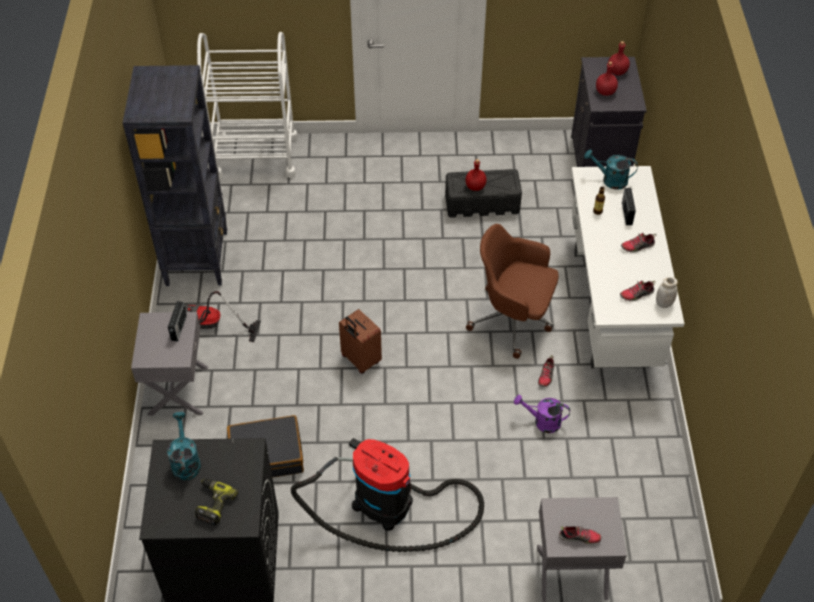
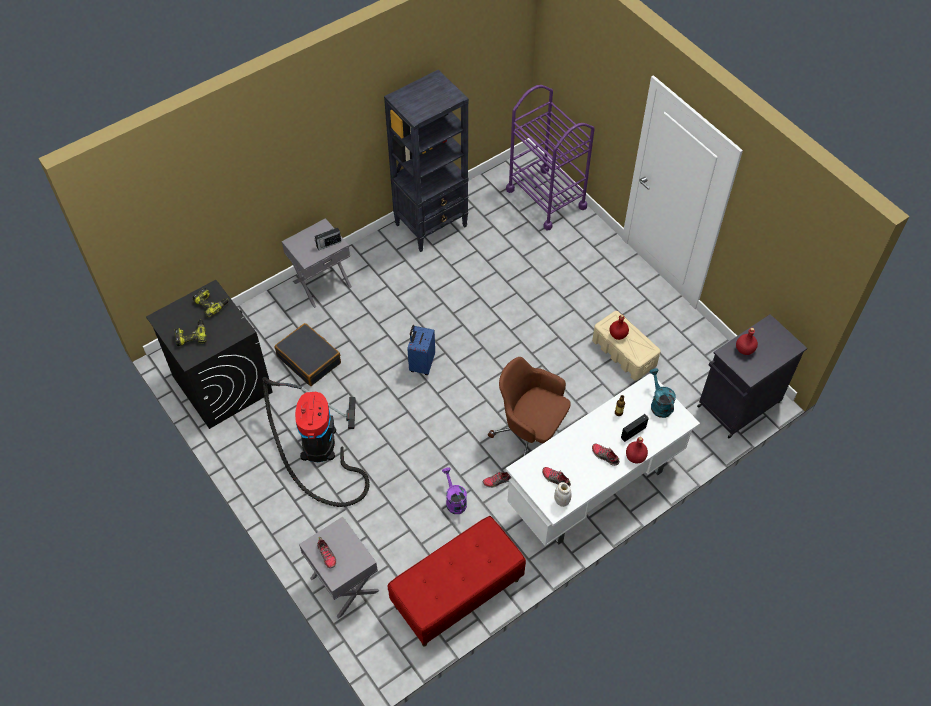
camera: 55 degrees right, 5 degrees up
turquoise watering can [167,412,201,480] -> power drill [193,288,229,317]
vacuum cleaner [185,291,261,342] -> none
white cart [197,32,298,179] -> purple cart [506,85,595,231]
brown suitcase [339,309,382,374] -> blue suitcase [407,325,435,375]
black storage box [445,169,522,218] -> beige storage box [592,311,661,381]
brown office chair [466,224,559,359] -> brown office chair turned 45 degrees counterclockwise [488,357,571,456]
red bottle [608,41,630,75] -> red bottle moved to [626,437,648,463]
none -> red bench [388,516,526,647]

